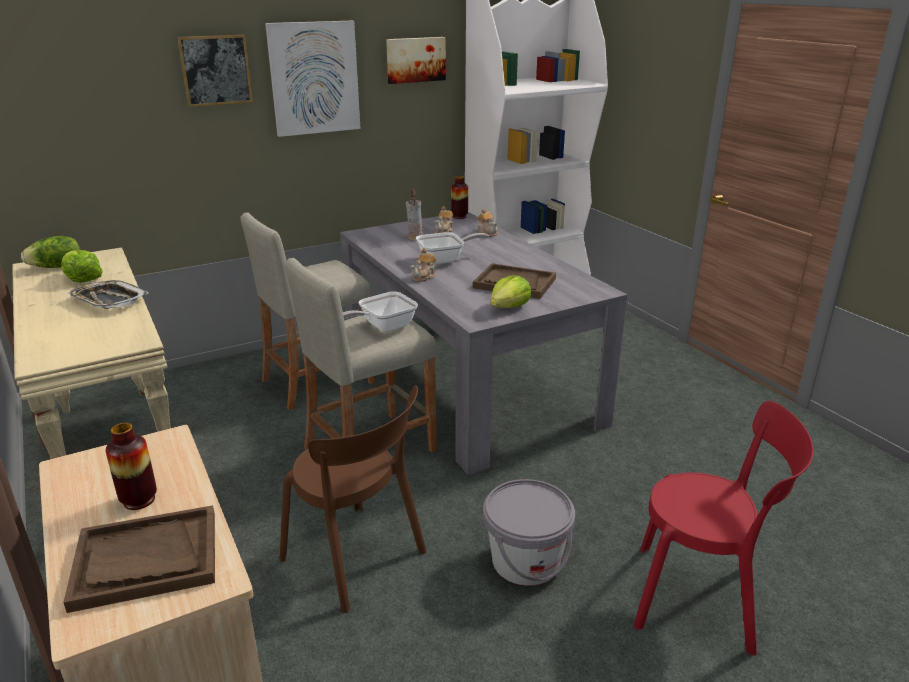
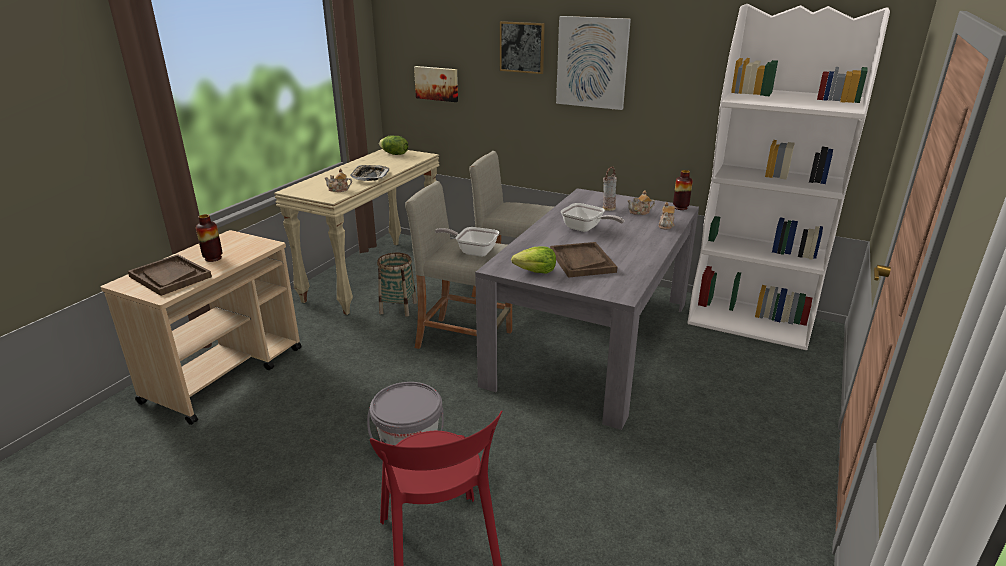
camera: 55 degrees right, 0 degrees up
lettuce [62,250,103,283] -> none
brown chair [279,385,427,613] -> none
picture [386,37,446,84] -> picture moved to [414,66,458,102]
teapot [410,248,436,282] -> teapot moved to [325,168,352,192]
none -> basket [377,253,417,317]

